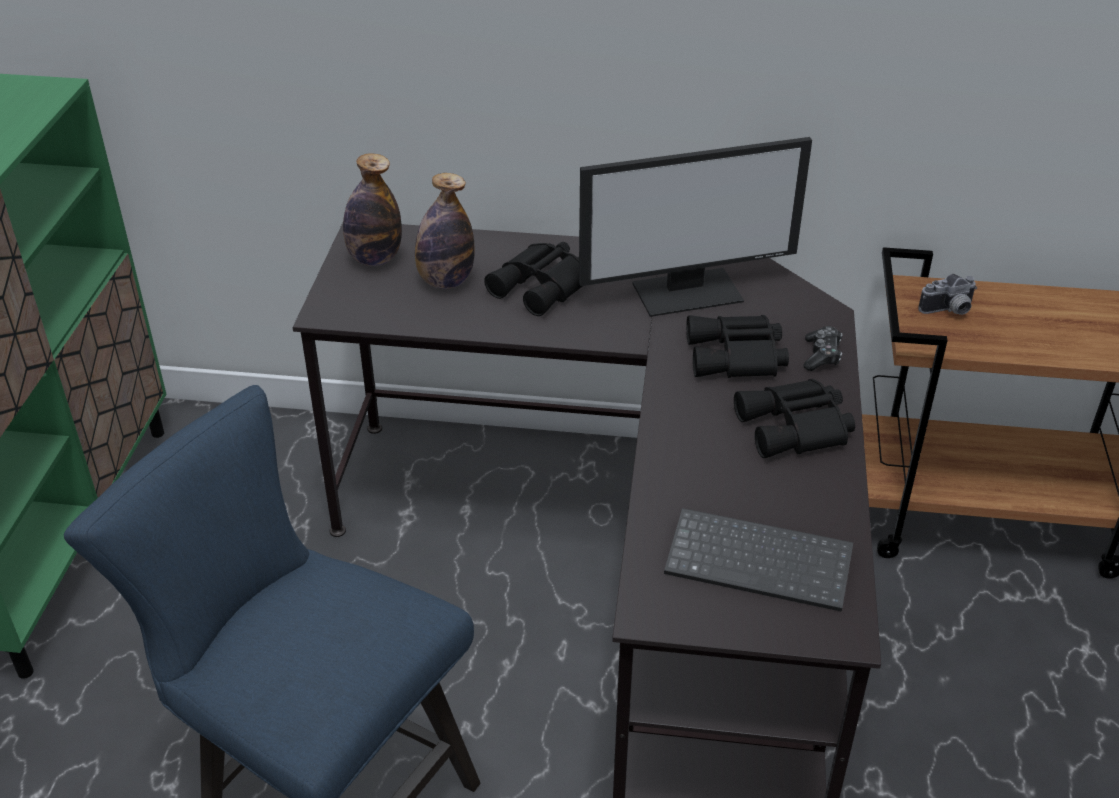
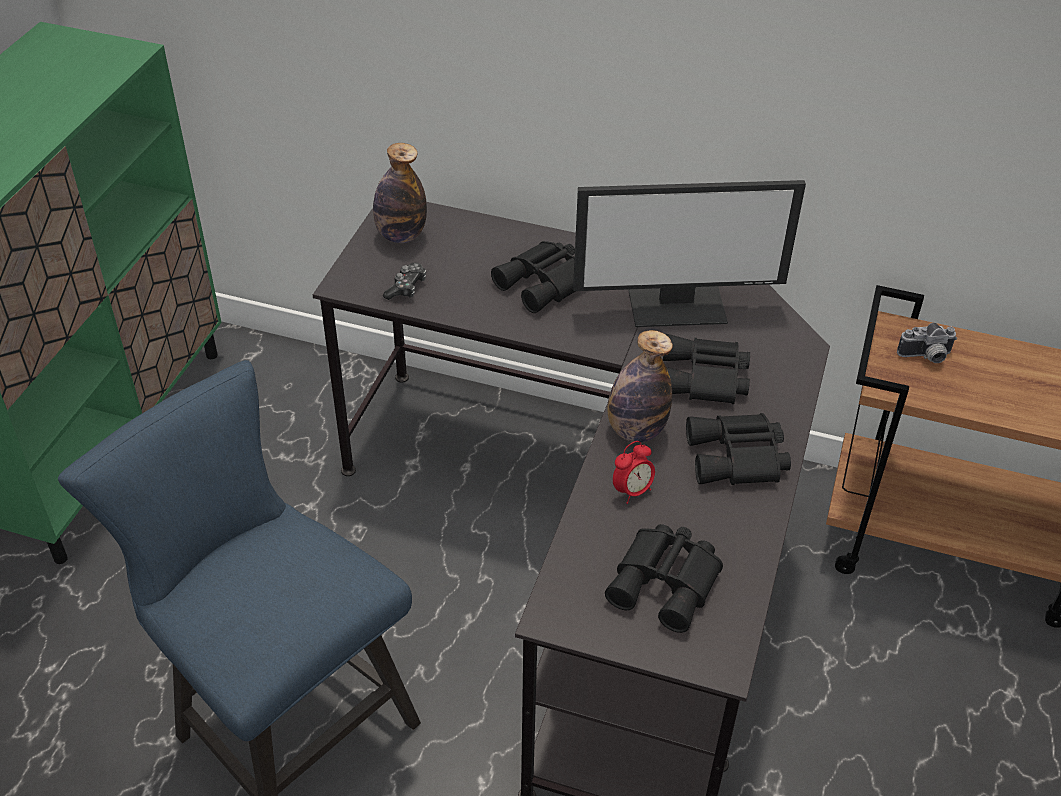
camera: 10 degrees right, 5 degrees up
bottle [415,173,475,289] -> bottle moved to [608,330,673,442]
keyboard [664,508,853,612] -> black binoculars [605,524,723,633]
game controller [803,326,843,371] -> game controller moved to [383,263,426,300]
none -> alarm clock [613,441,655,504]

